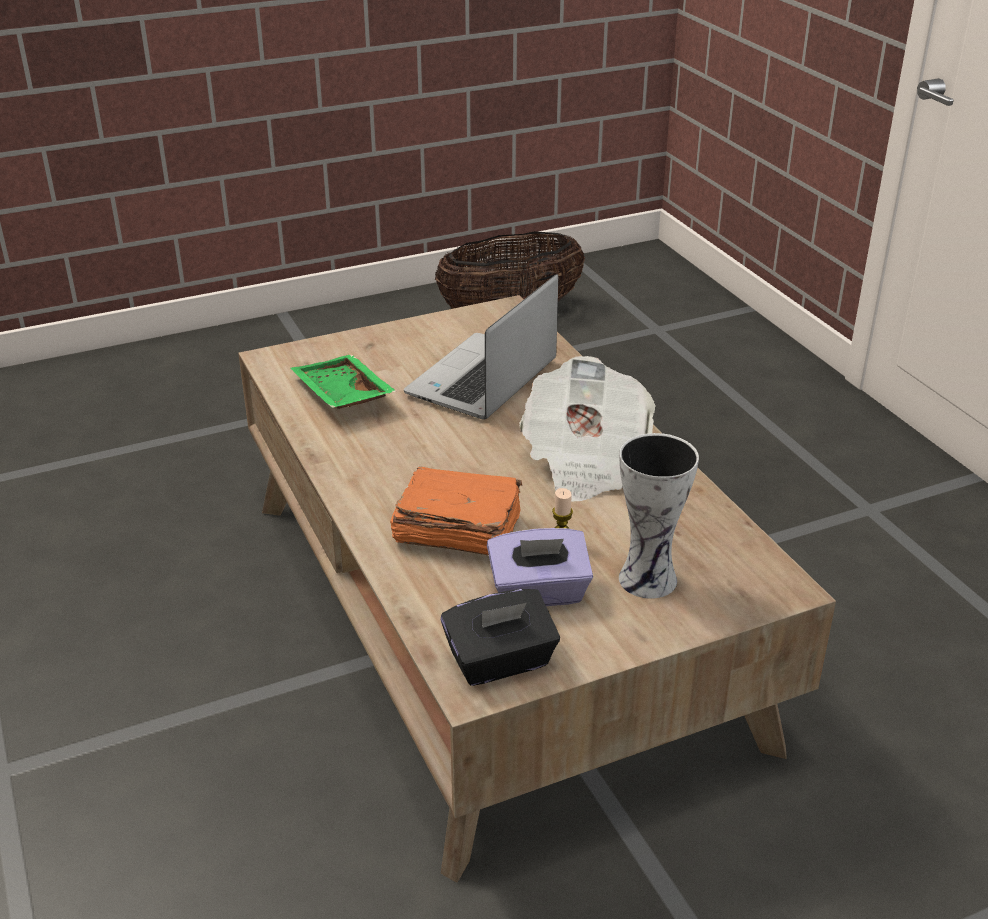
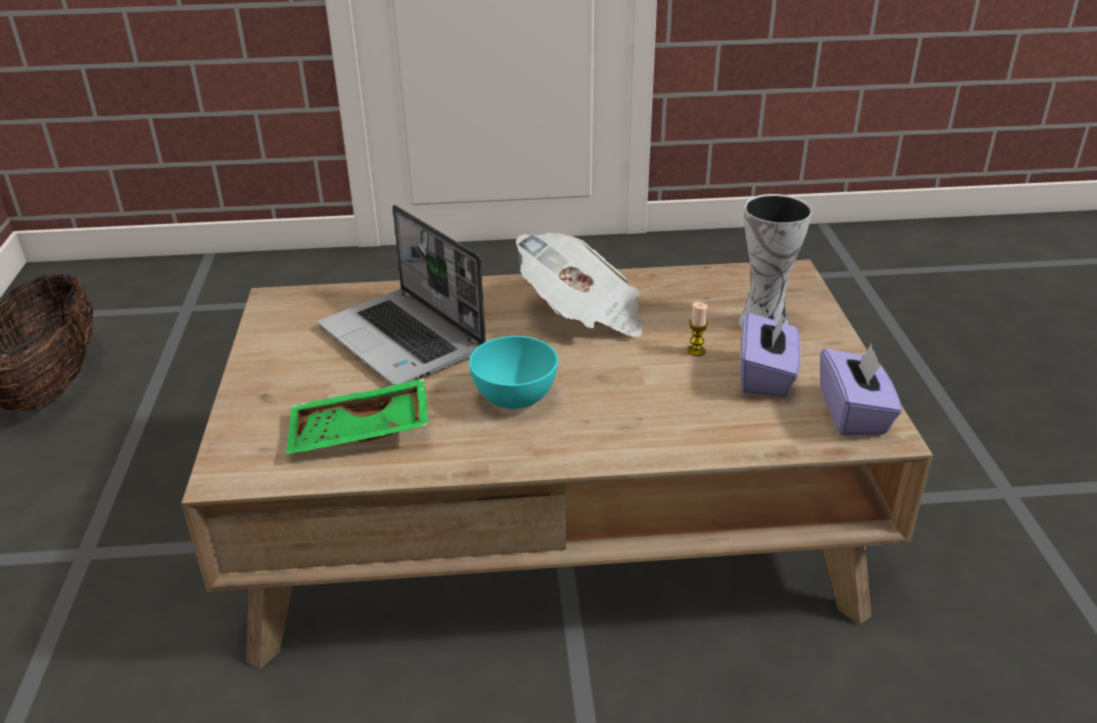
camera: 70 degrees left, 0 degrees up
orange book [390,467,522,556] -> none
black tissue box [441,589,560,686] -> purple tissue box [820,343,902,436]
none -> turquoise bowl [469,336,558,409]

